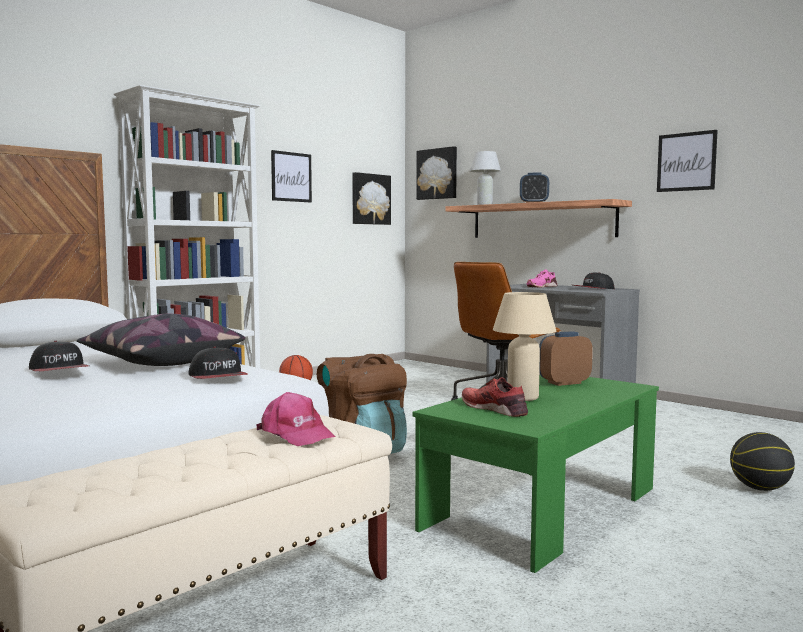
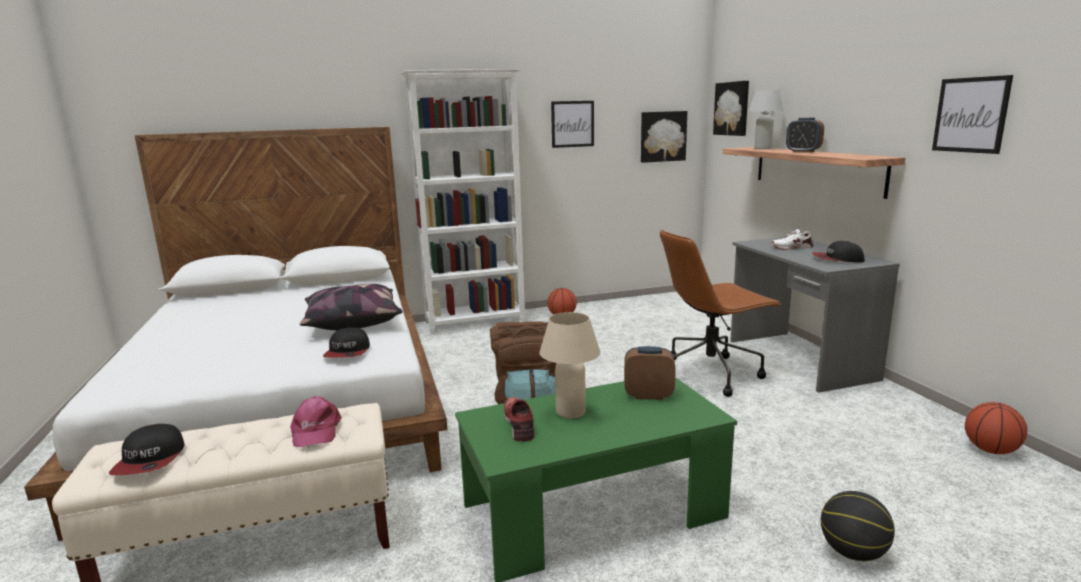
camera: 30 degrees right, 10 degrees up
cap [29,341,89,372] -> cap moved to [109,424,184,475]
pink shoe [527,269,557,288] -> white shoe [771,229,813,250]
none -> basketball [965,402,1027,454]

